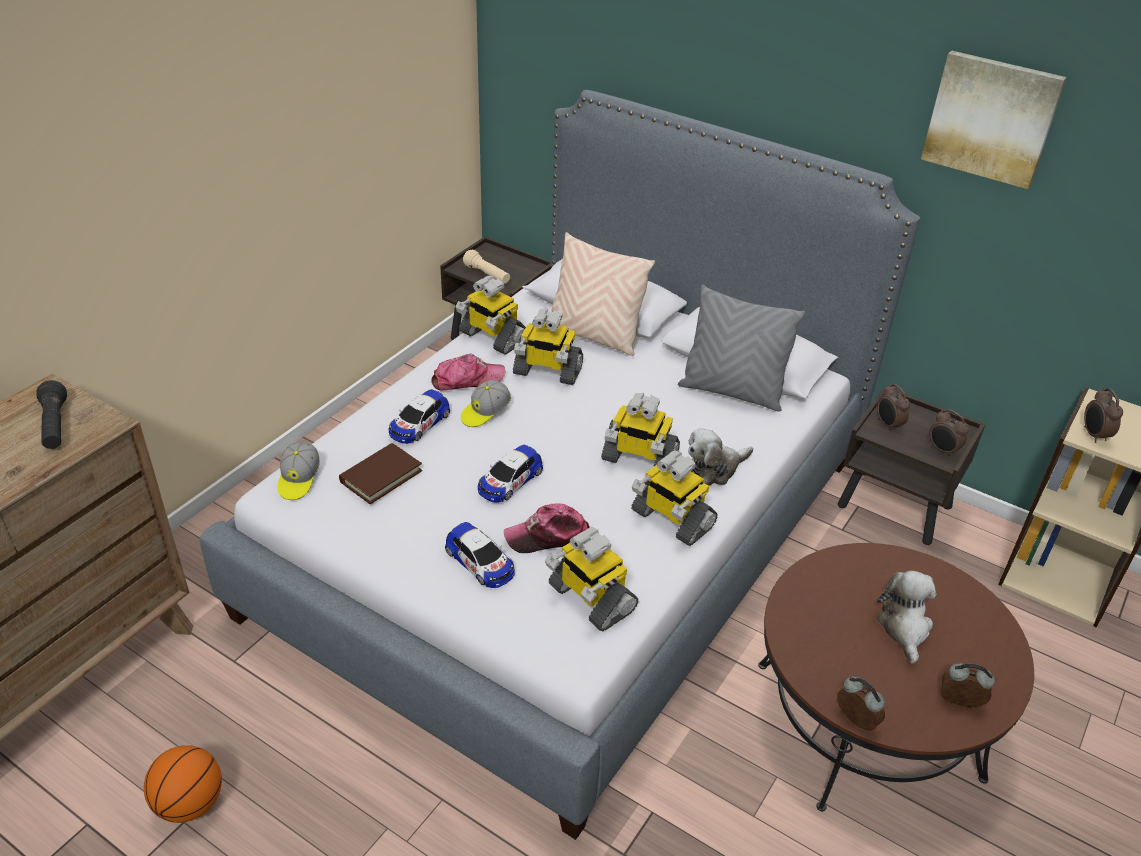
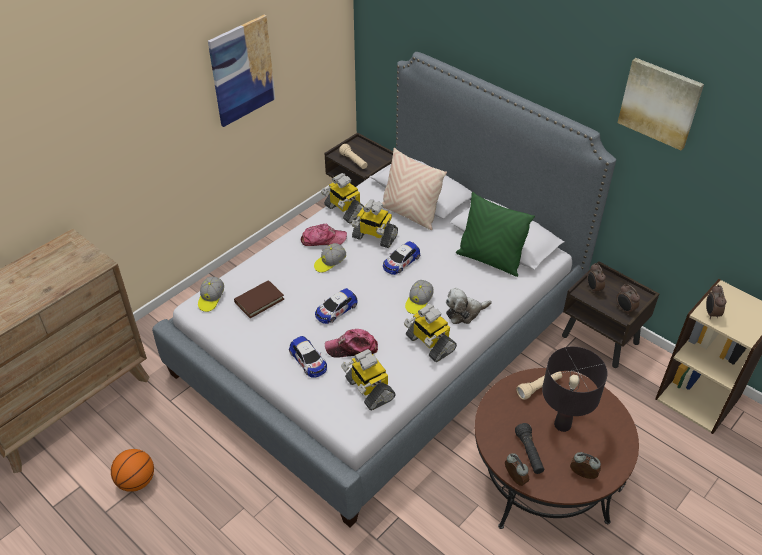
camera: 10 degrees right, 5 degrees up
black flashlight [36,380,67,449] -> black flashlight moved to [515,423,544,474]
toy car [388,389,450,444] -> toy car moved to [383,241,420,275]
toy robot [601,393,680,466] -> cap [405,280,434,314]
grey pillow [678,285,805,412] -> green pillow [456,192,535,277]
plush toy [877,570,936,664] -> black table lamp [542,347,608,432]
none -> picture [208,15,275,127]
none -> beige flashlight [516,371,562,400]

